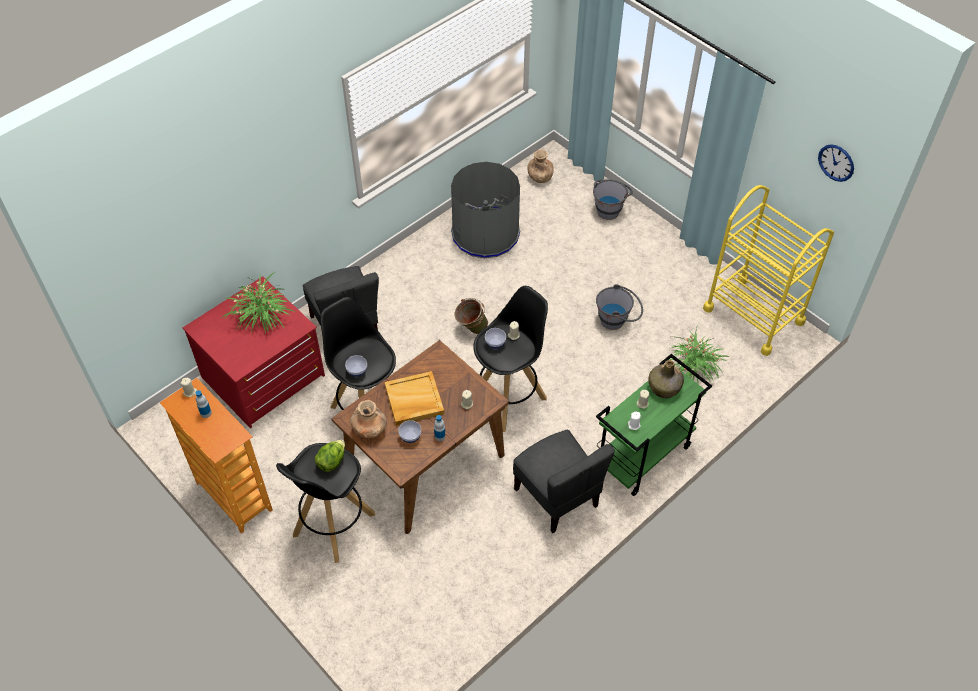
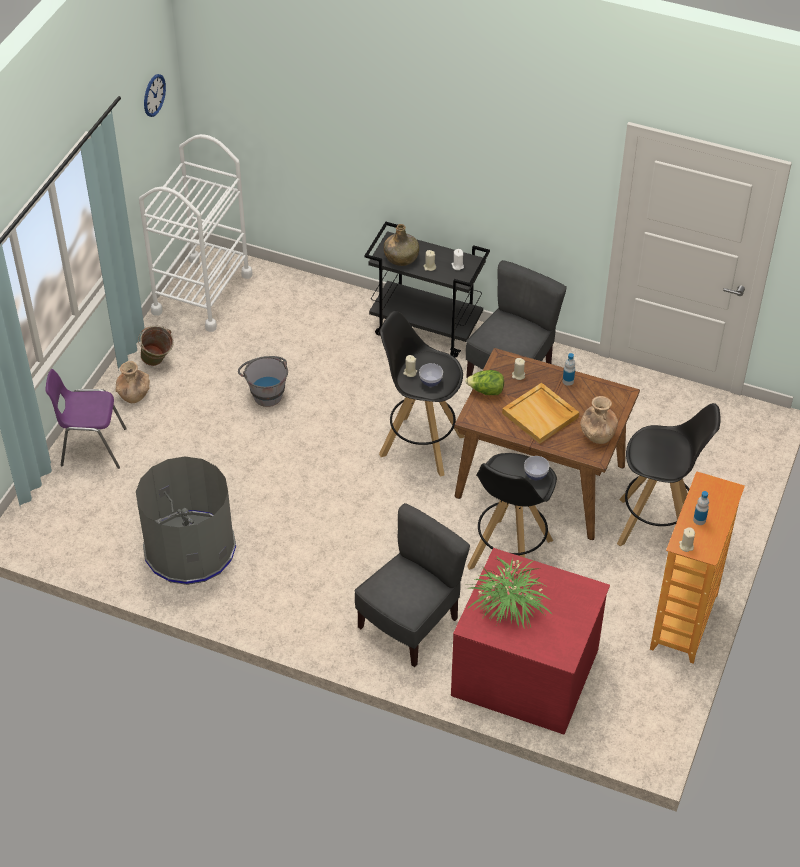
camera: 115 degrees left, 5 degrees down
lettuce [315,440,345,472] -> lettuce moved to [465,370,504,395]
bowl [398,420,421,443] -> none
green bucket [455,298,488,334] -> green bucket moved to [138,326,174,366]
brown vase [527,150,554,183] -> brown vase moved to [115,361,150,403]
grey bucket [593,179,633,220] -> purple chair [45,369,127,469]
green cart [596,354,712,496] -> black cart [364,222,490,357]
potted plant [669,328,729,384] -> none
yellow cart [703,185,834,356] -> white cart [139,134,253,332]

